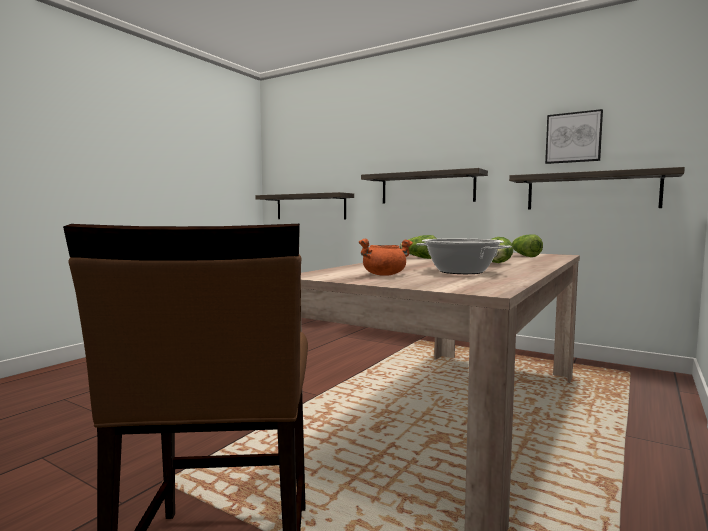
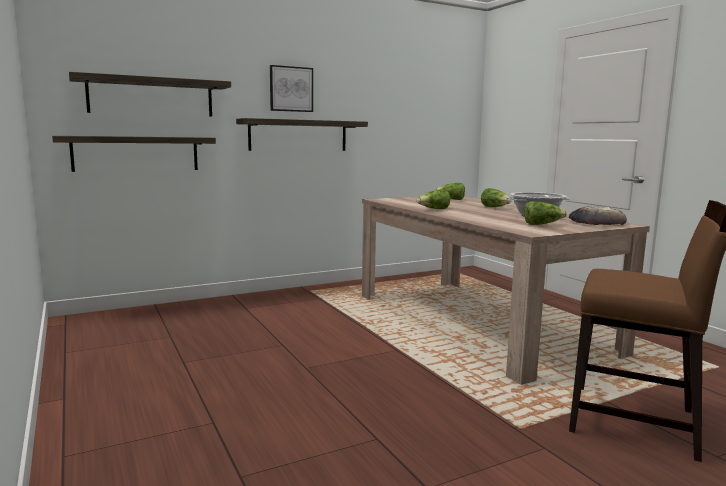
camera: 60 degrees left, 5 degrees up
orange cooking pot [359,238,413,276] -> lettuce [524,201,567,225]
shelf [509,167,685,209] -> shelf moved to [69,72,231,117]
picture [545,109,603,164] -> picture moved to [270,65,313,112]
none -> bread [569,206,627,225]

